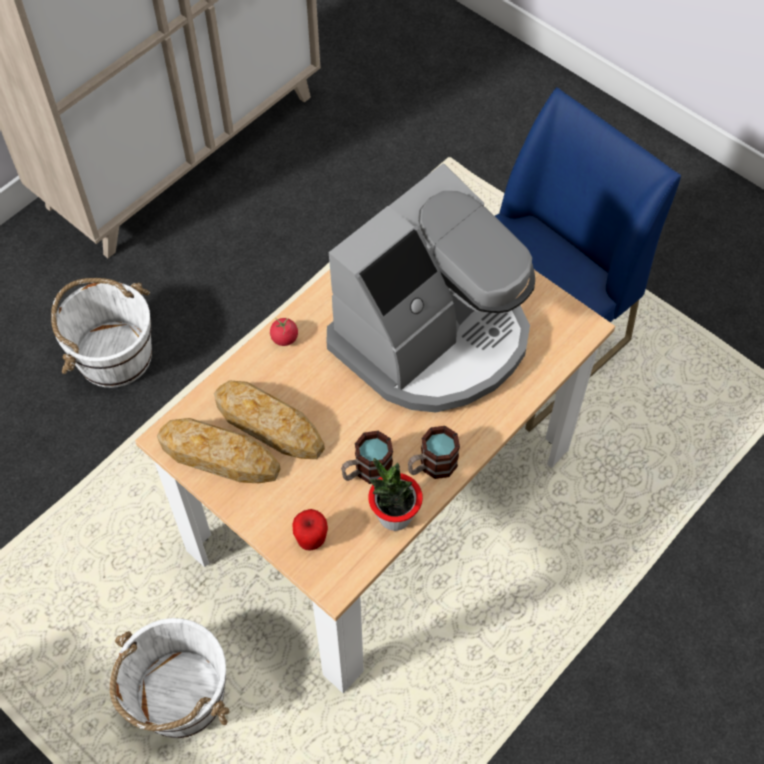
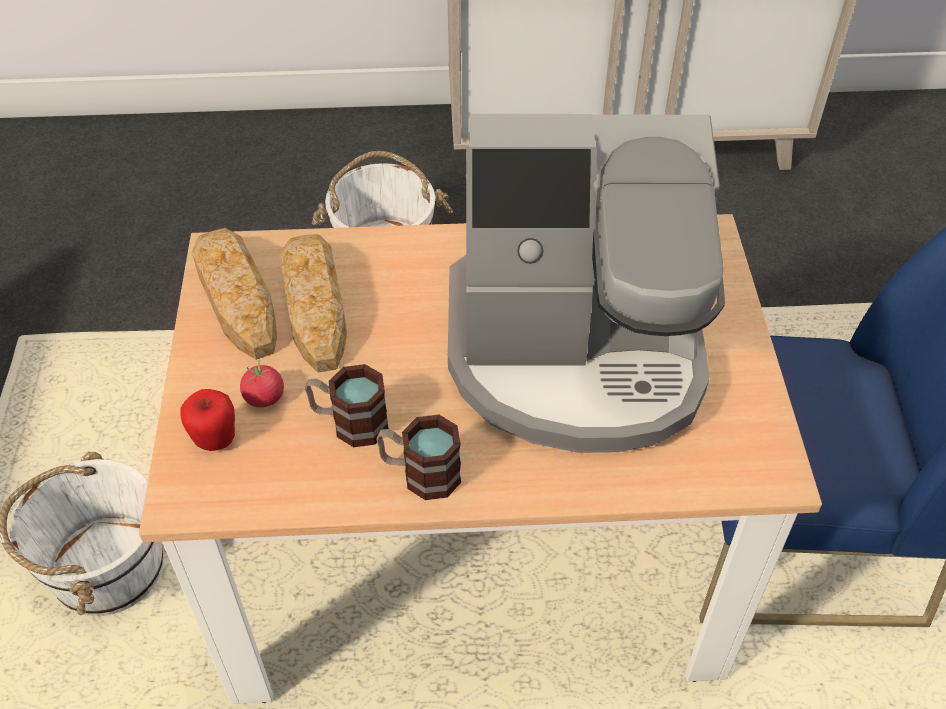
camera: 45 degrees right, 10 degrees down
tomato [270,318,298,346] -> tomato moved to [240,360,284,407]
potted plant [368,458,423,531] -> none

